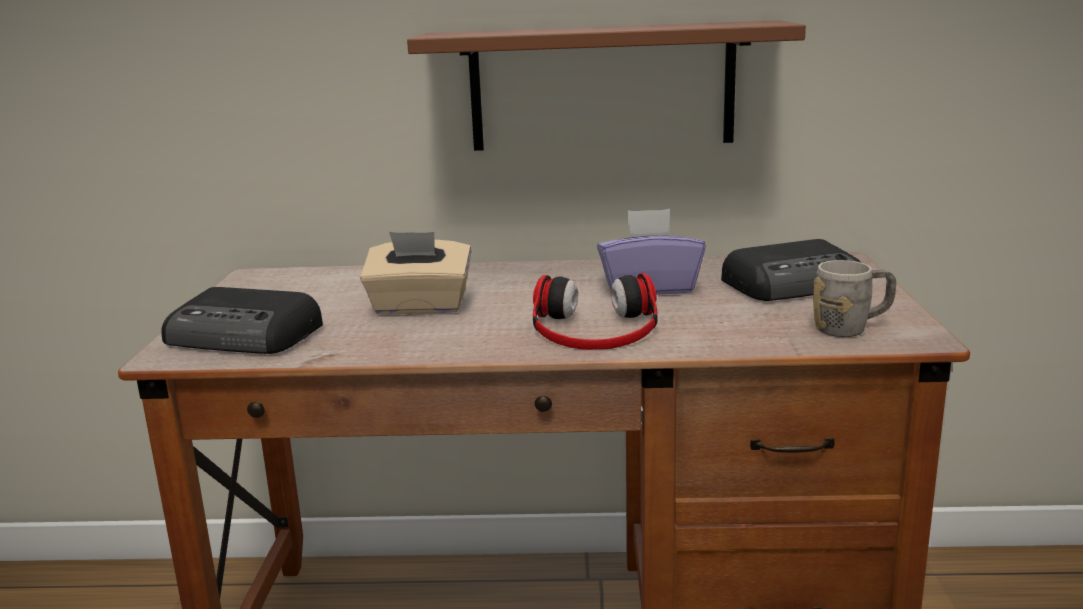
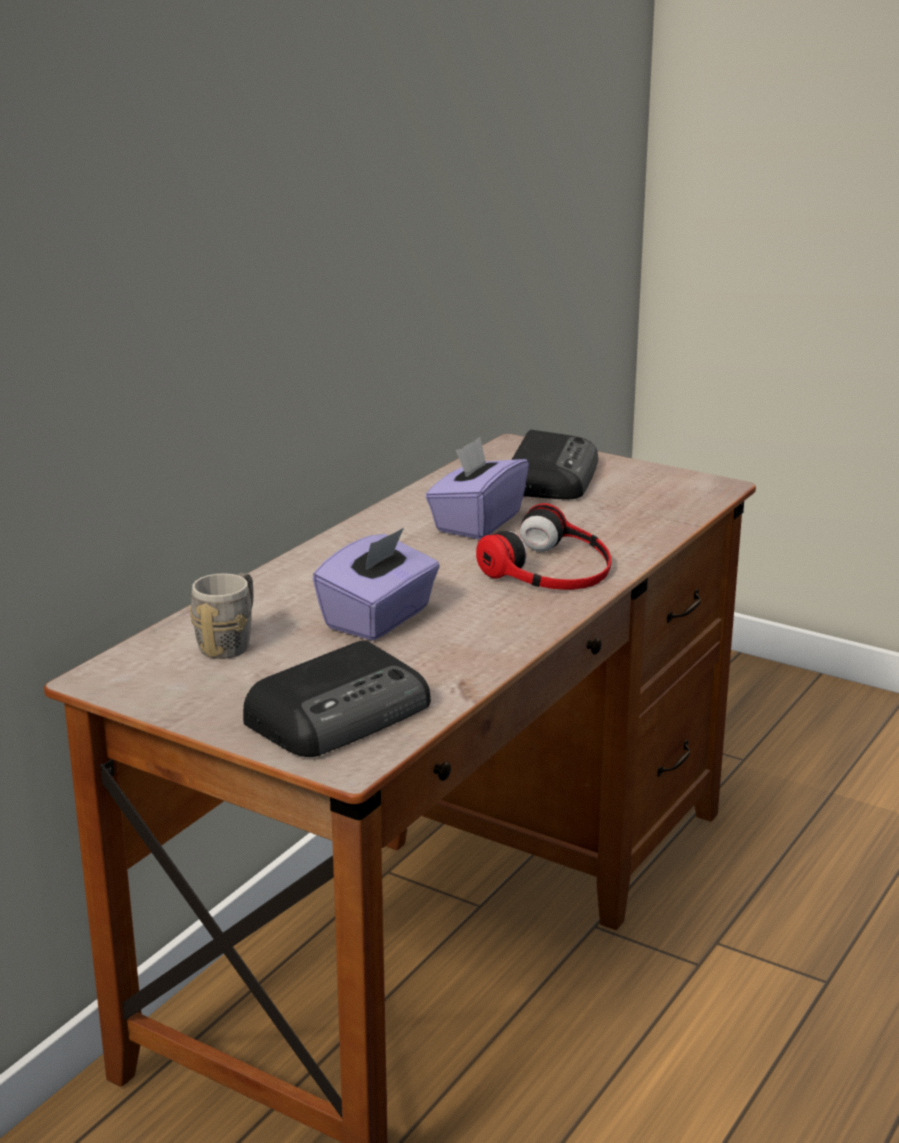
camera: 60 degrees left, 5 degrees up
beige tissue box [360,232,472,315] -> purple tissue box [313,528,440,641]
brown shelf [407,20,806,151] -> none
grey mug [813,260,896,337] -> grey mug moved to [190,573,253,659]

